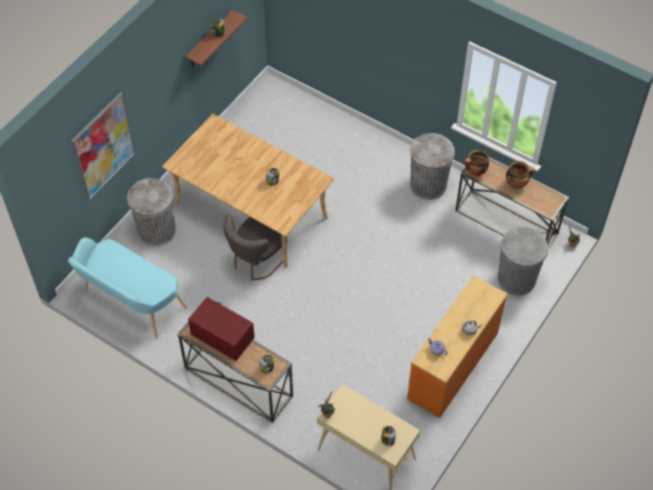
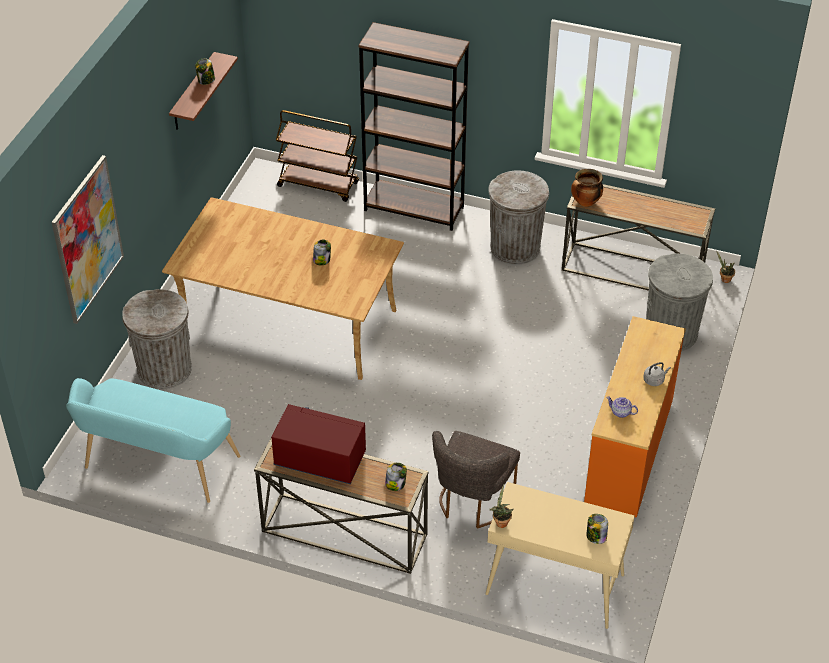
camera: 15 degrees left, 10 degrees down
grey chair [223,215,284,280] -> grey chair moved to [432,431,520,529]
cooking pot [506,161,534,189] -> none
none -> brown cart [276,110,359,202]
none -> brown bookcase [358,22,469,231]

